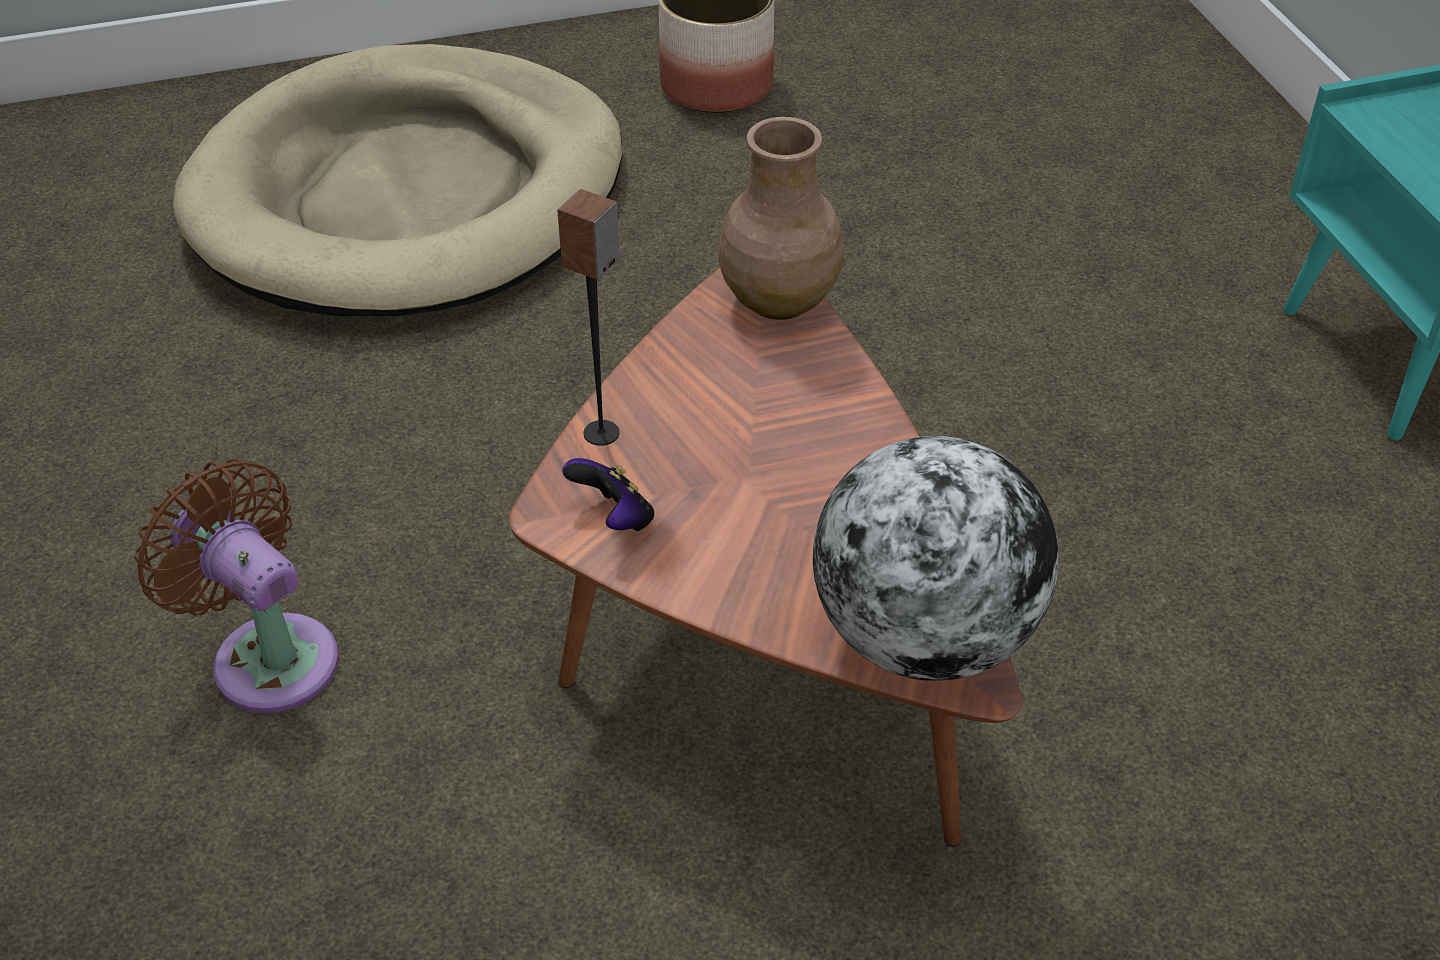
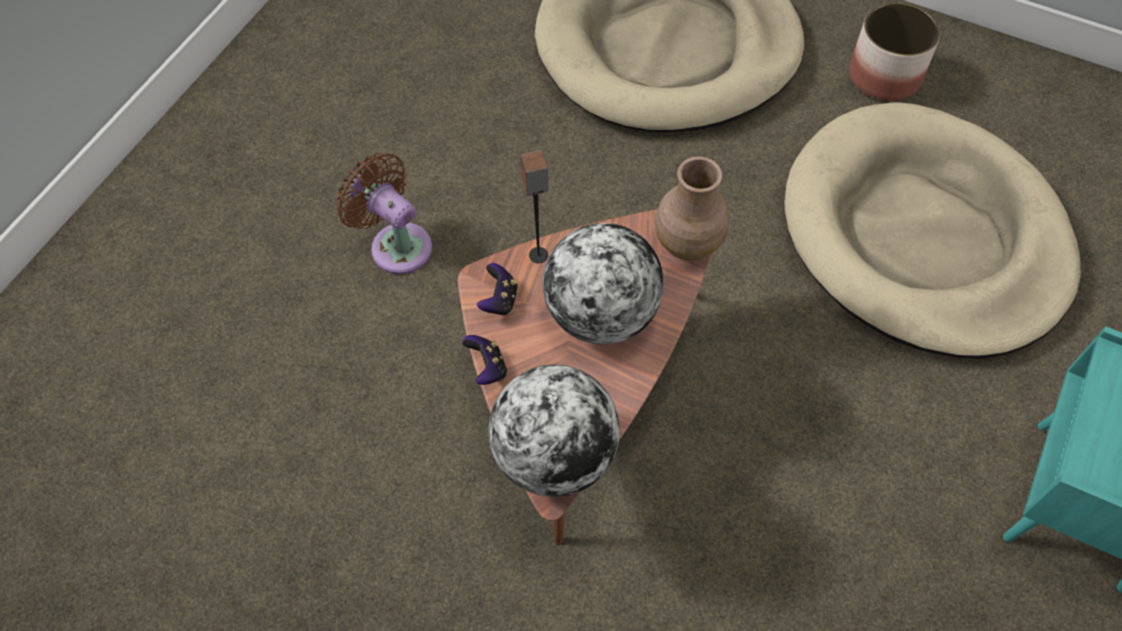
camera: 45 degrees right, 15 degrees up
brown fan [135,459,339,713] -> brown fan turned 45 degrees counterclockwise [335,152,432,275]
none -> game controller [462,335,507,385]
none -> globe [543,223,664,344]
none -> beige dog bed [785,102,1081,358]

